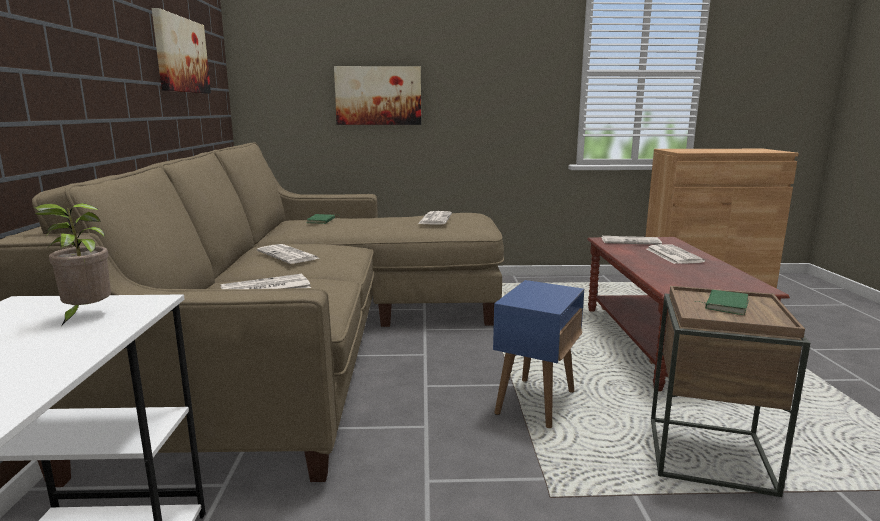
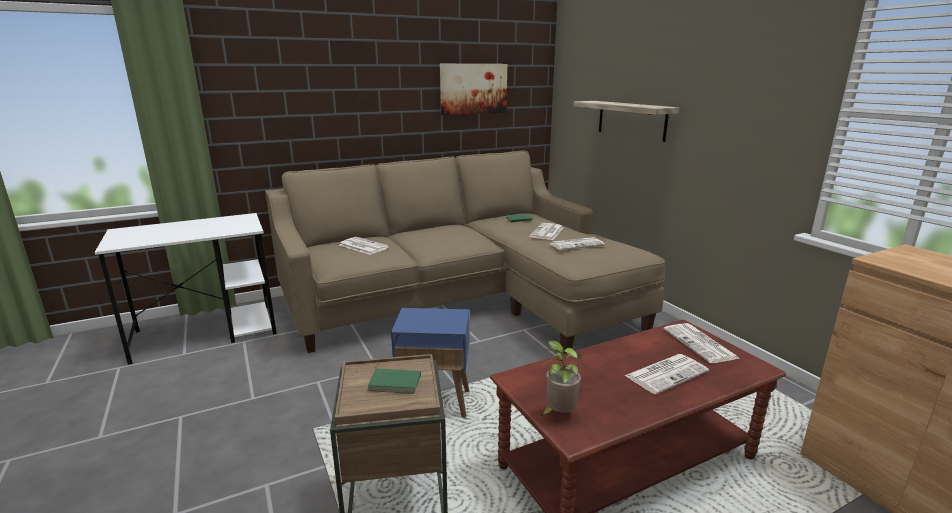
camera: 65 degrees right, 5 degrees up
potted plant [34,203,111,326] -> potted plant moved to [541,340,582,416]
newspaper [257,244,319,264] -> newspaper moved to [529,223,563,240]
picture [334,66,421,125] -> shelf [573,101,680,142]

